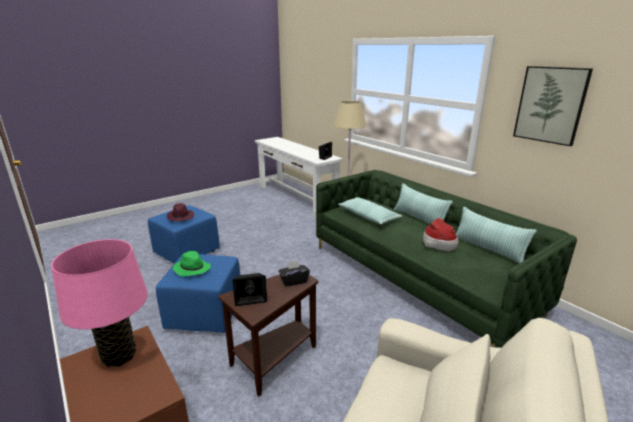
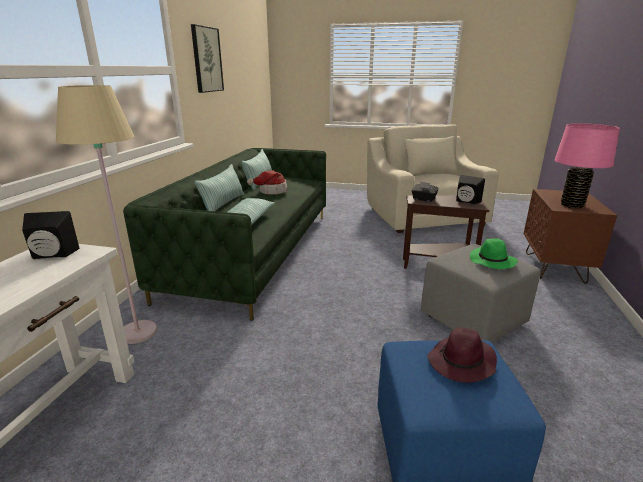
camera: 130 degrees left, 0 degrees up
blue ottoman [156,254,240,333] -> grey ottoman [421,244,540,342]

